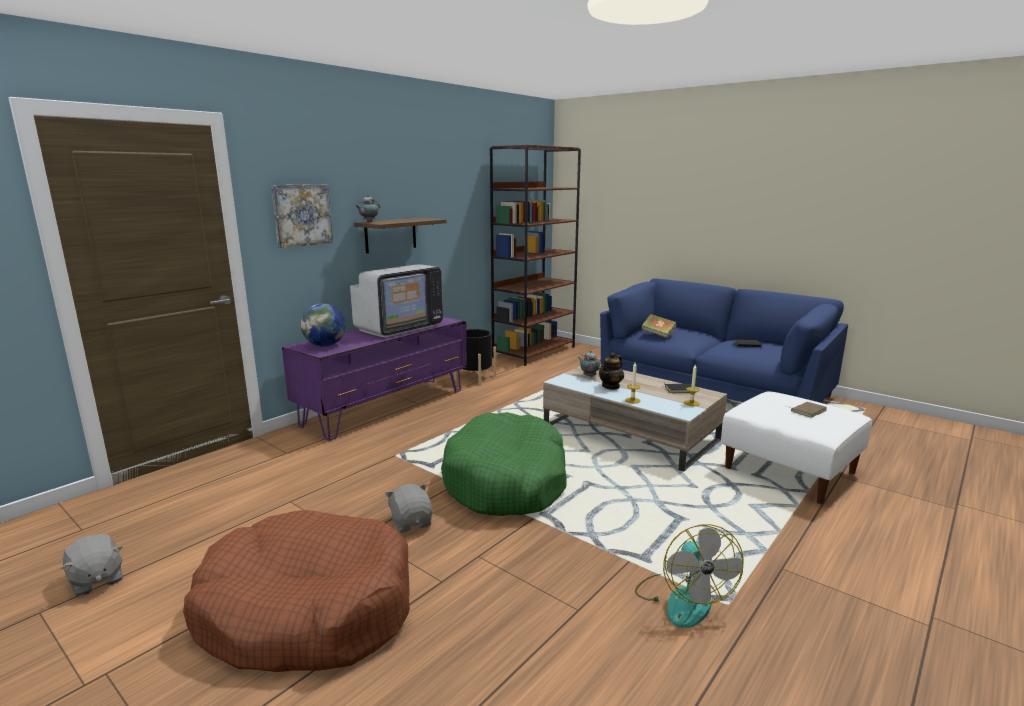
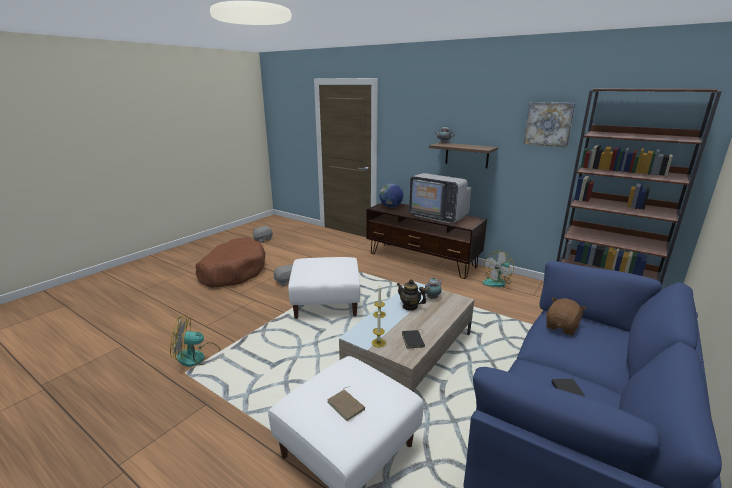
camera: 85 degrees right, 5 degrees up
picture [271,184,333,248] -> picture moved to [524,102,575,147]
purple tv stand [282,317,467,441] -> brown tv stand [366,203,487,279]
green dog bed [441,412,567,516] -> white ottoman [288,257,360,319]
black planter [454,329,496,385] -> fan [482,251,514,287]
book [642,314,677,339] -> brown plush toy [546,297,586,335]

